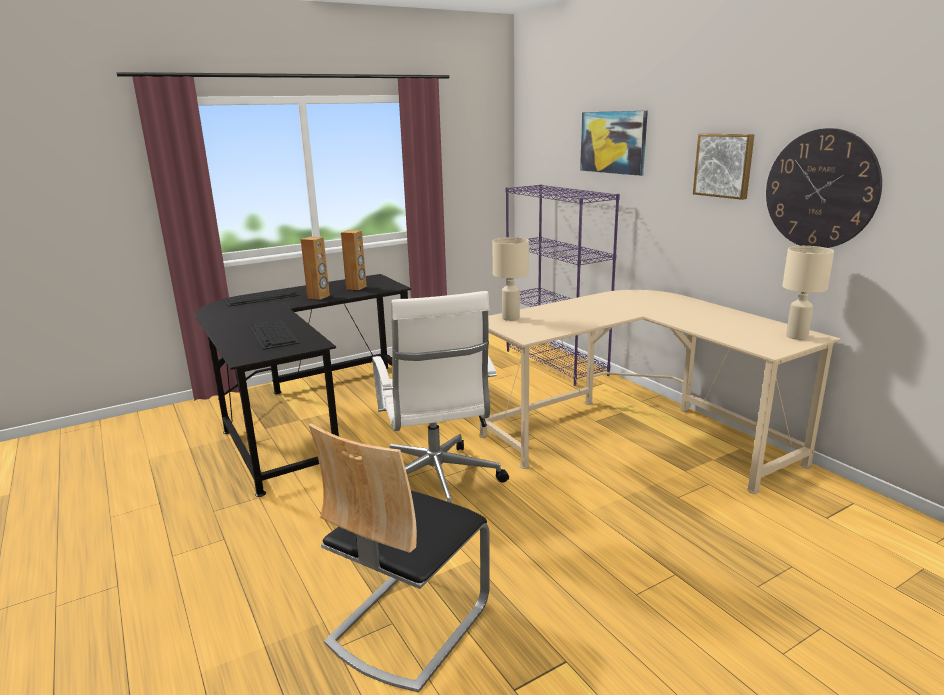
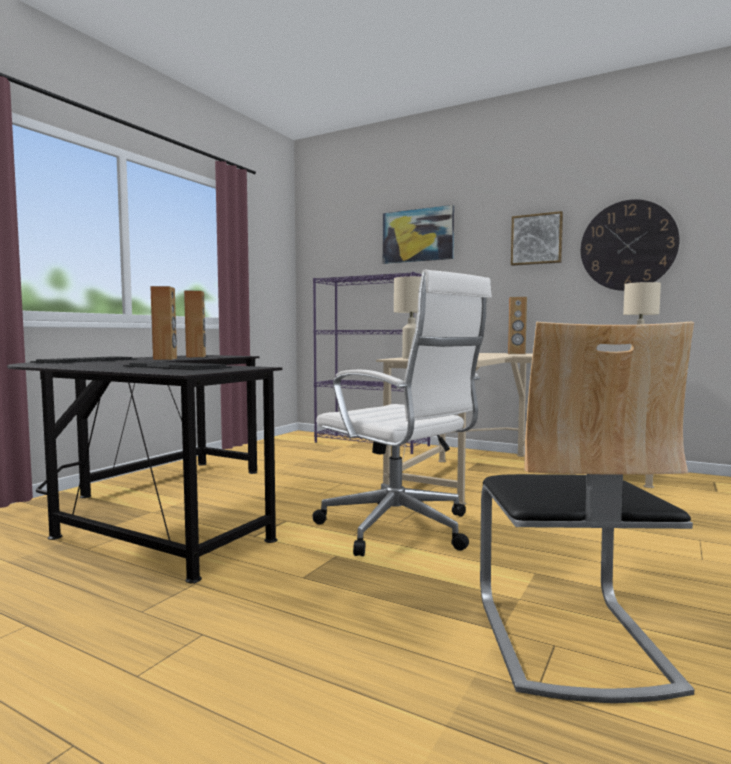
camera: 30 degrees left, 15 degrees down
none -> brown speaker [508,297,527,354]

